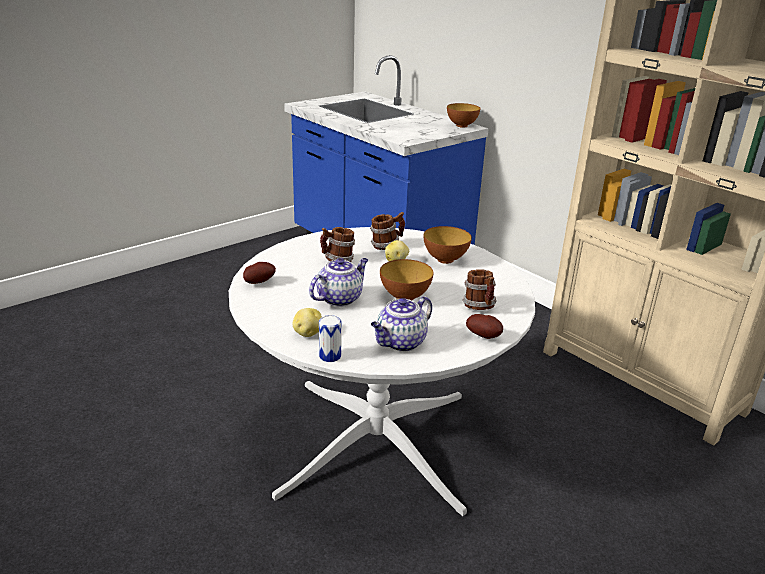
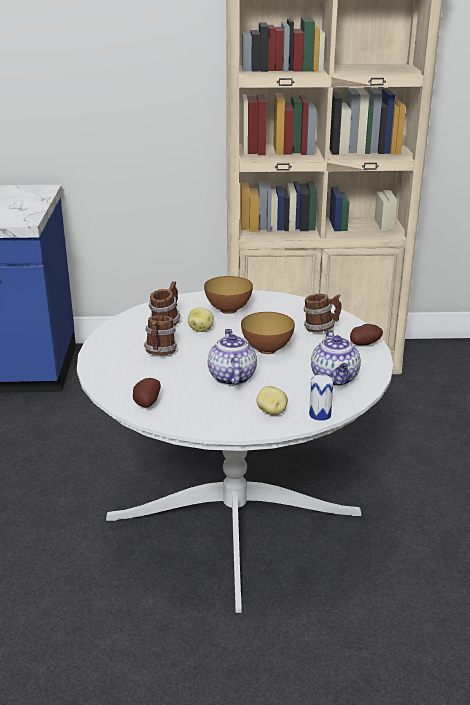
camera: 50 degrees left, 0 degrees up
bowl [447,103,480,127] -> none

